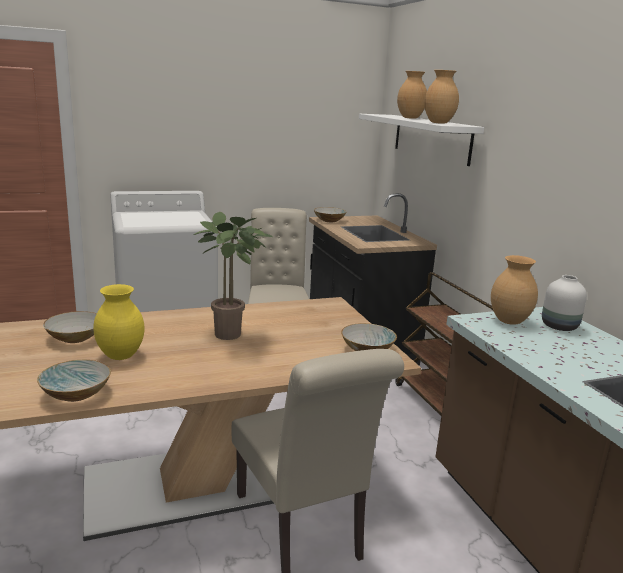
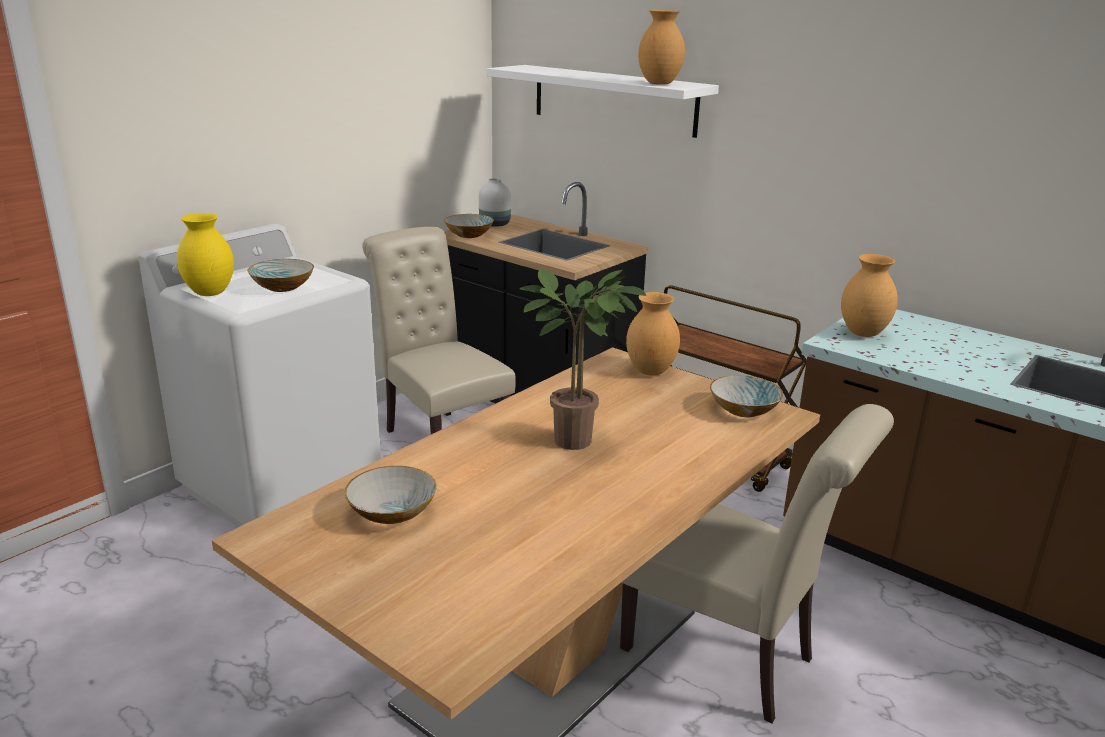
camera: 30 degrees left, 5 degrees up
bowl [37,360,111,402] -> bowl moved to [247,259,314,292]
yellow vase [93,284,144,360] -> yellow vase moved to [177,213,234,296]
brown vase [397,71,427,119] -> brown vase moved to [626,292,680,375]
white vase [542,275,587,331] -> white vase moved to [479,178,511,227]

